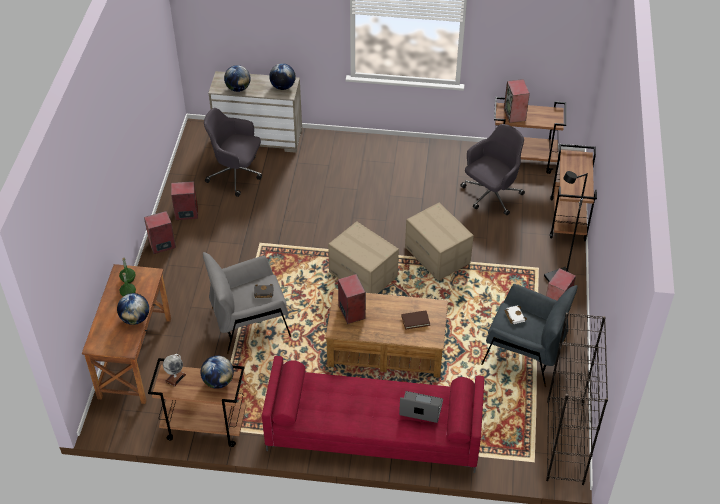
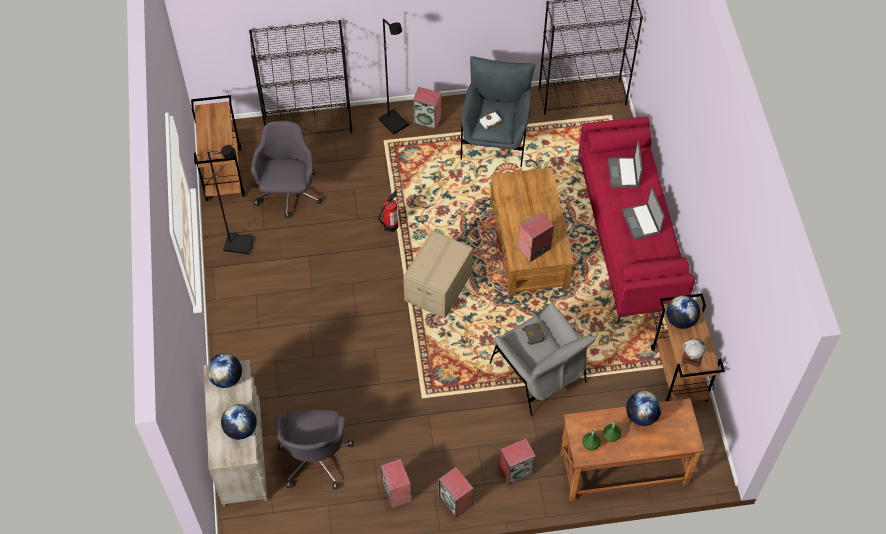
camera: 105 degrees left, 10 degrees up
brown book [401,310,430,330] -> none
cardboard box [405,203,474,281] -> fire extinguisher [378,190,398,232]
grey office chair [460,124,525,215] -> grey office chair turned 60 degrees clockwise [251,120,321,218]
speaker [504,79,530,123] -> speaker moved to [499,438,536,486]
brown cart [550,144,597,241] -> black bookcase [249,20,352,135]
none -> black floor lamp [207,145,254,255]
none -> laptop [622,188,665,239]

